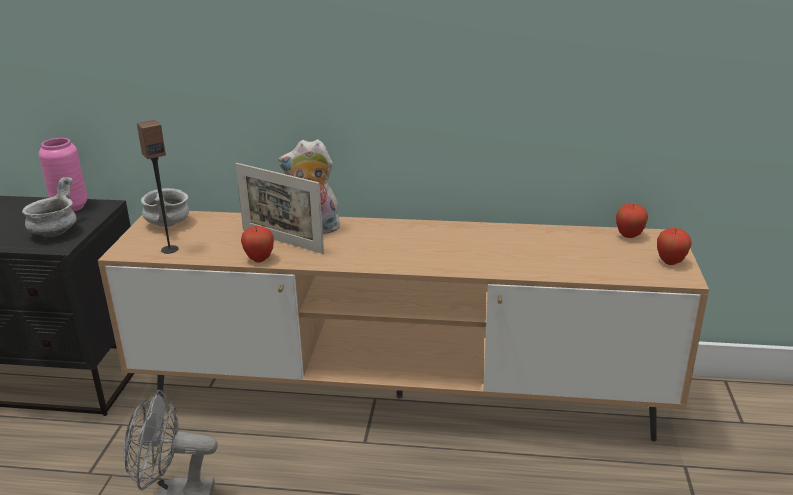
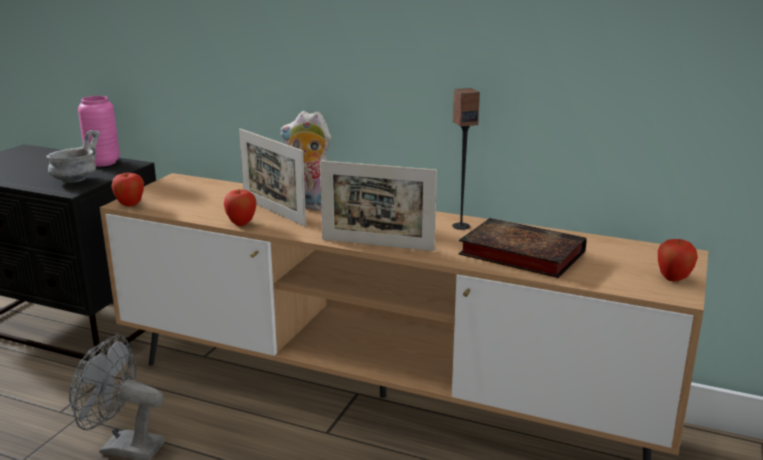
camera: 15 degrees right, 5 degrees down
speaker [137,120,179,254] -> speaker moved to [452,88,480,230]
grey bowl [141,188,189,227] -> none
apple [616,204,648,238] -> apple moved to [111,173,144,206]
none -> picture frame [320,160,437,251]
none -> book [459,218,586,278]

